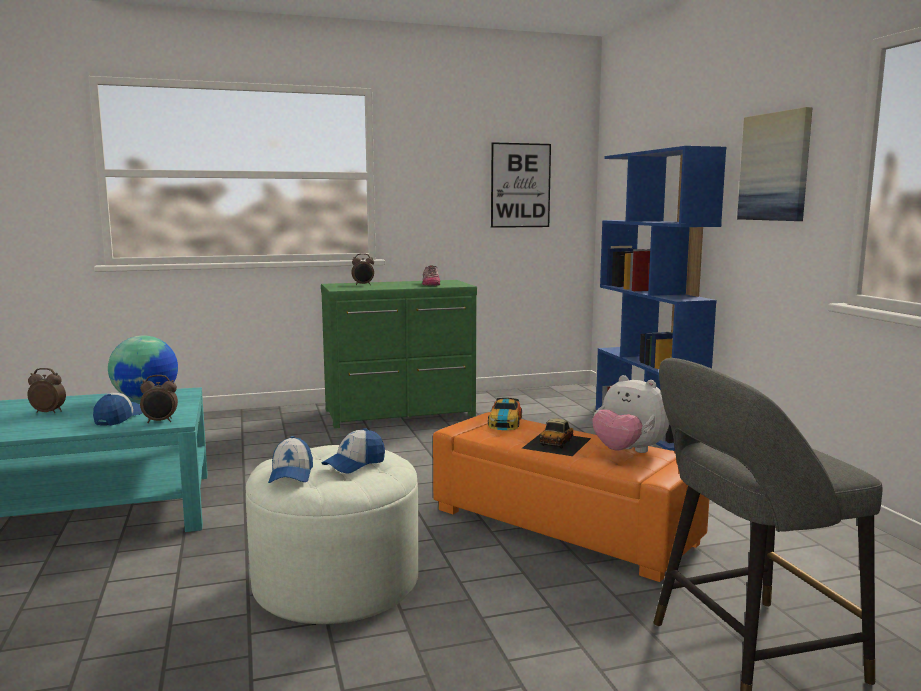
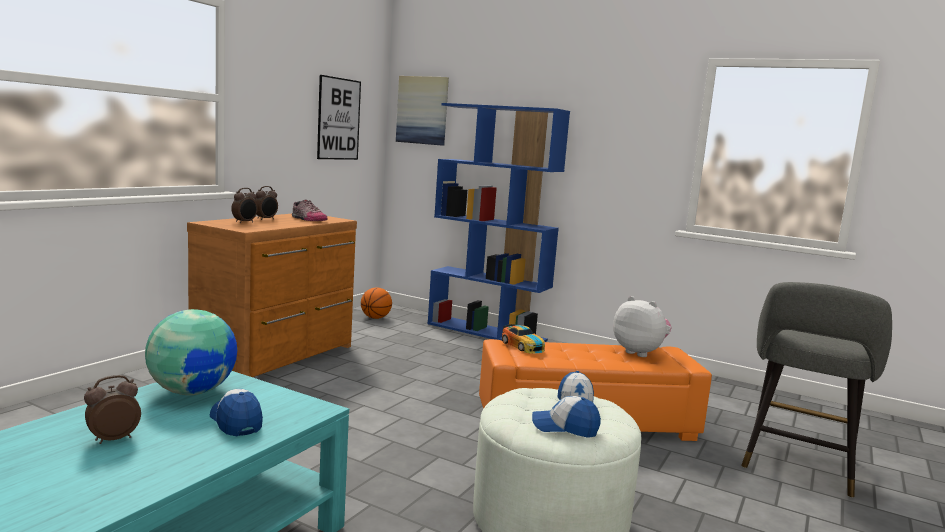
camera: 45 degrees left, 0 degrees up
alarm clock [140,375,178,423] -> alarm clock moved to [255,186,278,220]
cap [268,436,313,483] -> cap turned 150 degrees clockwise [532,396,601,438]
green dresser [321,280,477,428] -> brown dresser [187,214,357,377]
toy car [522,418,591,456] -> none
plush toy [592,375,670,453] -> plush toy turned 135 degrees counterclockwise [613,296,672,357]
picture [737,107,813,221] -> picture moved to [396,76,449,146]
none -> basketball [361,288,392,319]

